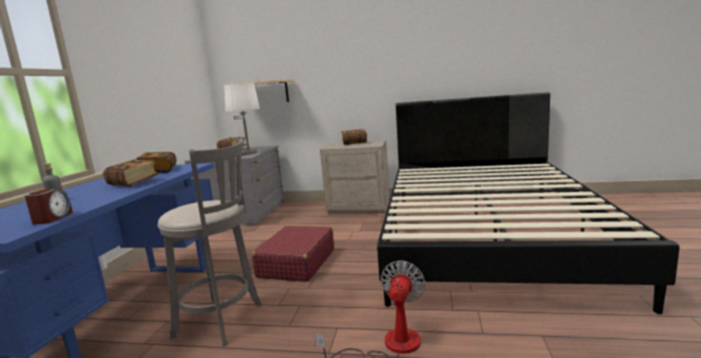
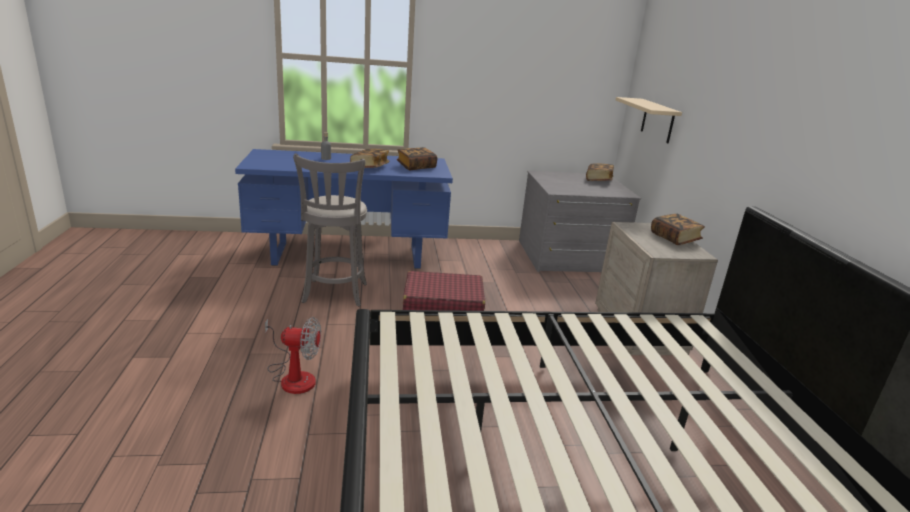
camera: 70 degrees right, 10 degrees up
alarm clock [25,189,73,225] -> none
white table lamp [224,83,260,155] -> none

